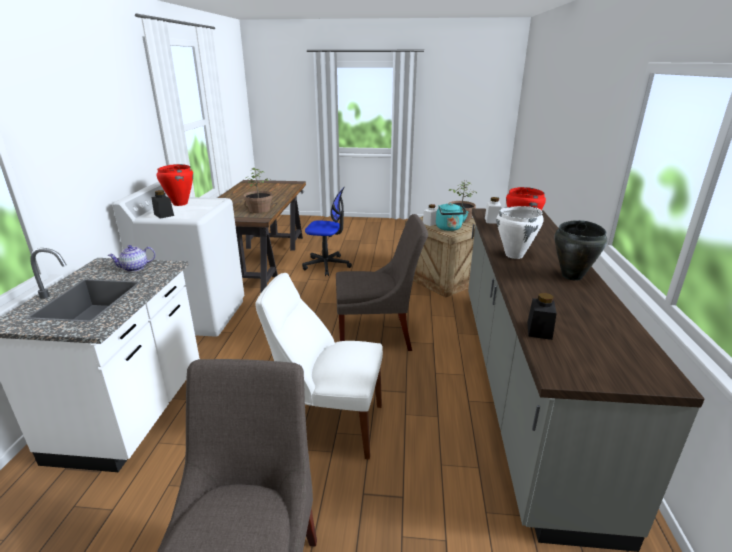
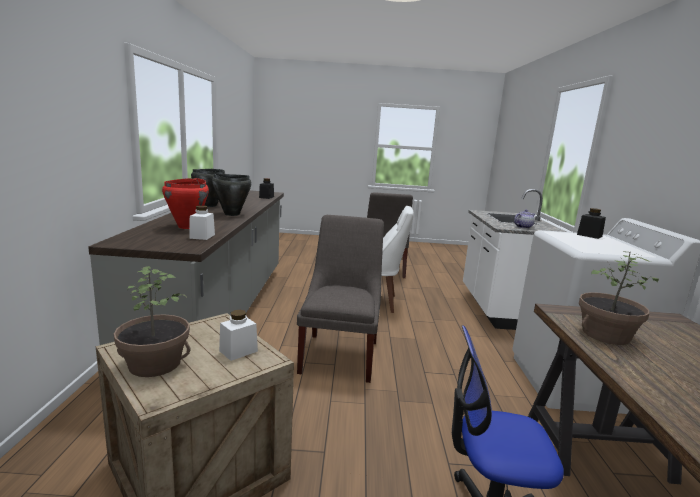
camera: 175 degrees right, 10 degrees down
red cooking pot [157,164,194,206] -> none
grey chair [336,214,428,351] -> grey chair turned 105 degrees clockwise [297,215,384,383]
turquoise kettle [436,203,469,231] -> none
white cooking pot [496,206,544,259] -> black cooking pot [212,174,252,216]

